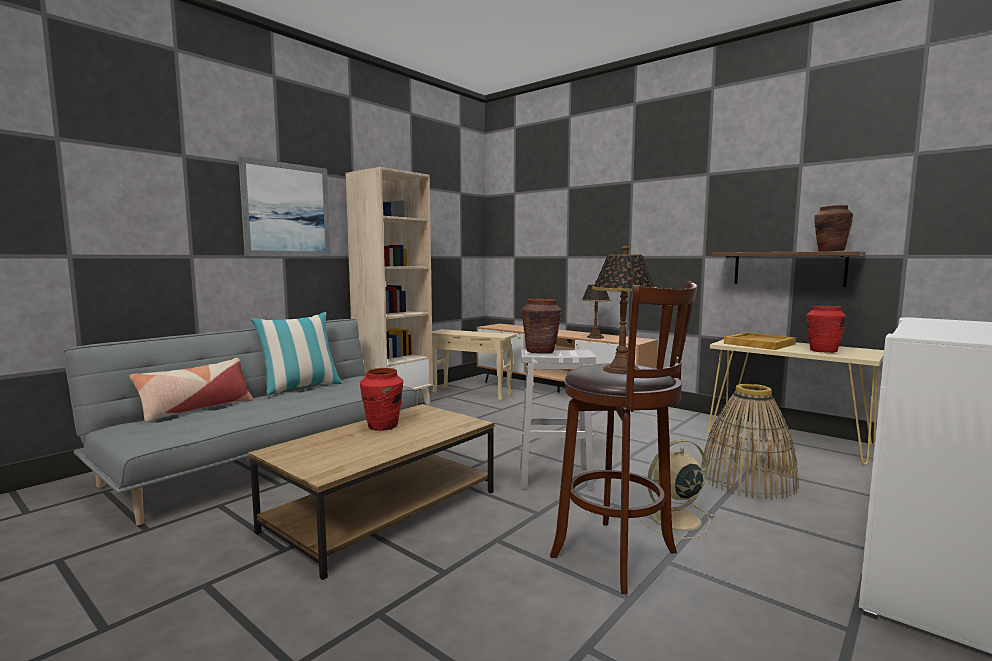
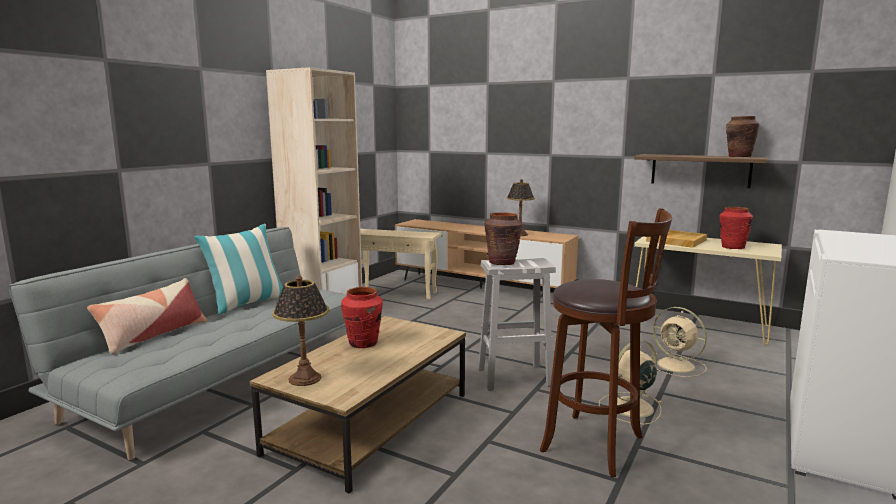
camera: 10 degrees left, 5 degrees up
picture [238,156,331,256] -> none
table lamp [592,245,657,374] -> table lamp moved to [272,276,329,386]
basket [701,384,799,500] -> beige fan [651,307,707,377]

